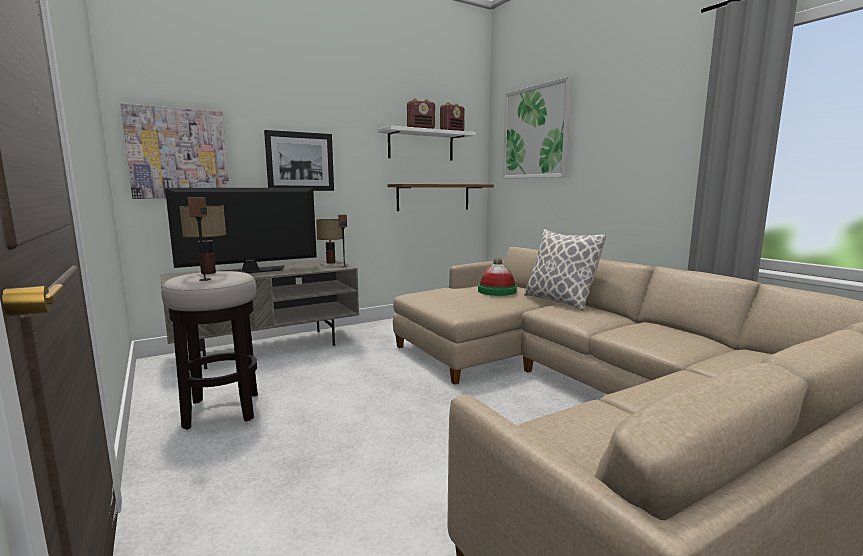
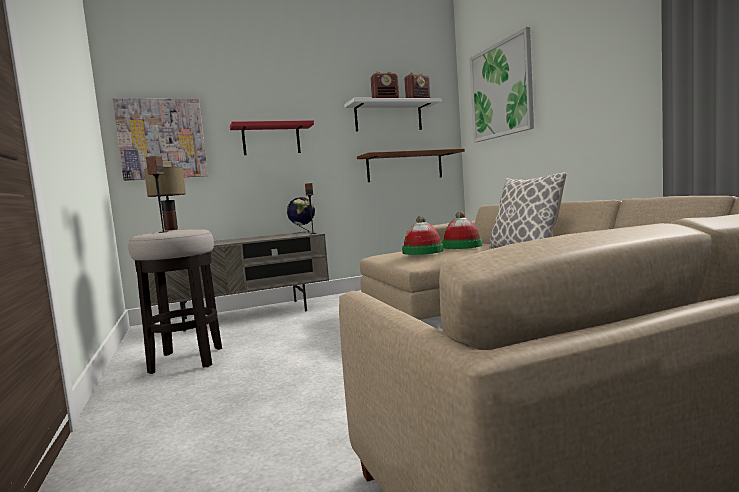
camera: 10 degrees right, 5 degrees down
television [165,188,317,273] -> none
picture [264,130,334,191] -> red shelf [230,120,314,155]
table lamp [316,219,343,264] -> globe [287,197,315,234]
none -> hat [402,215,444,255]

